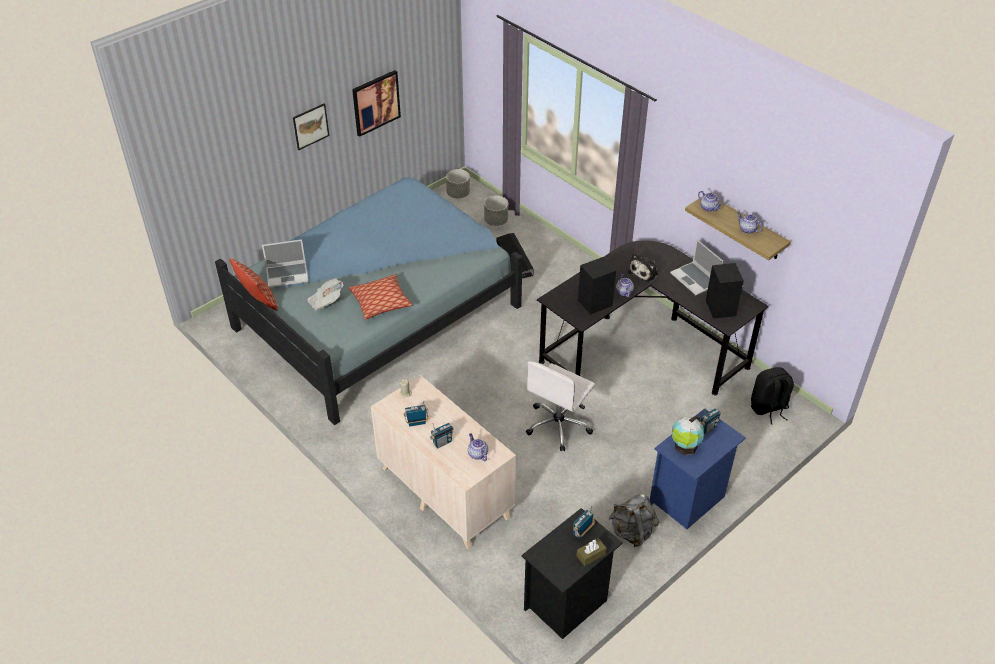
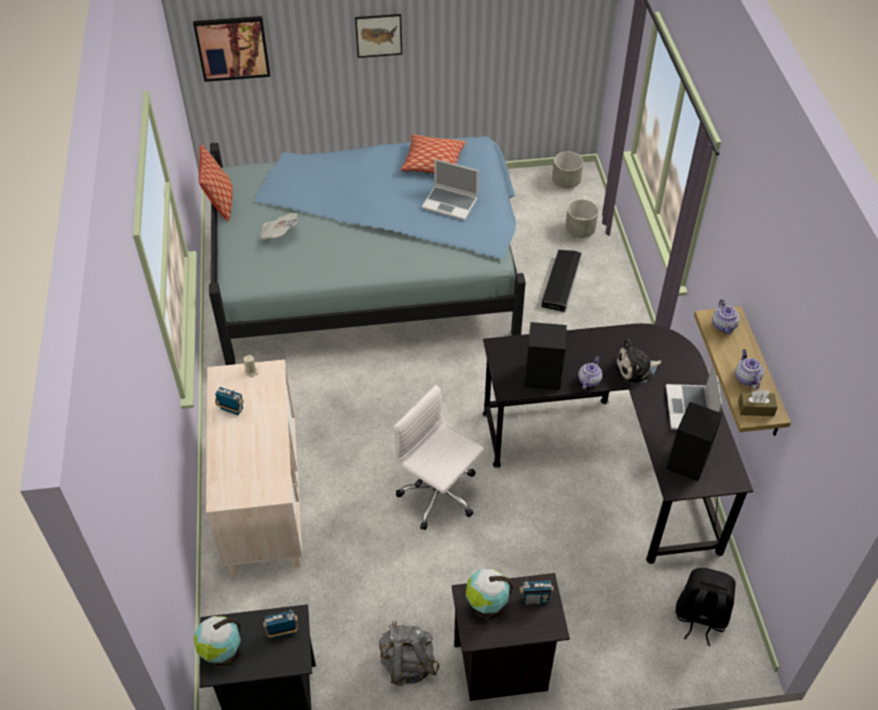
camera: 35 degrees right, 5 degrees up
laptop [262,239,308,288] -> laptop moved to [422,159,479,220]
pillow [349,274,412,320] -> pillow moved to [401,134,466,174]
picture [352,70,401,137] -> picture moved to [193,16,270,82]
radio [430,423,454,448] -> none
teapot [468,433,488,462] -> none
white office chair [526,361,595,451] -> white office chair turned 60 degrees clockwise [394,385,484,530]
brown tissue box [577,538,607,566] -> brown tissue box moved to [738,390,778,416]
blue nightstand [650,409,746,529] -> black nightstand [451,573,570,701]
none -> globe [193,616,241,667]

